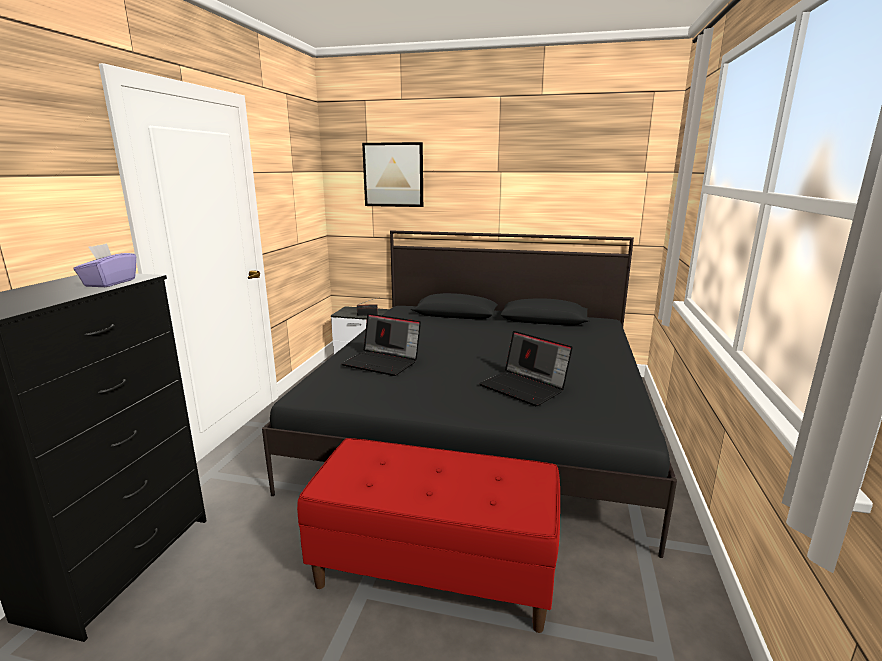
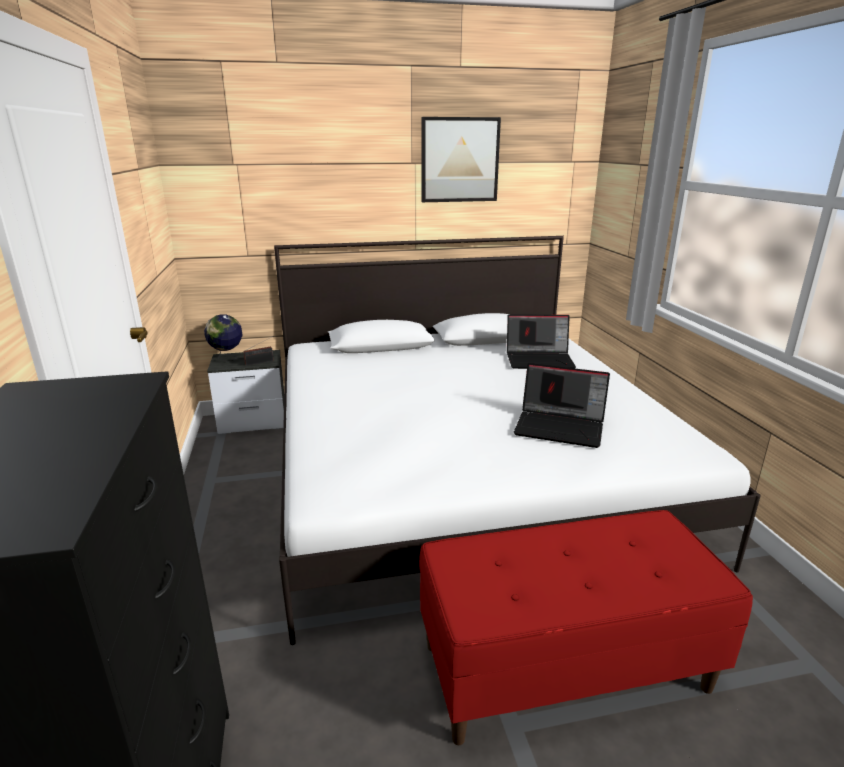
camera: 25 degrees left, 5 degrees up
purple tissue box [74,243,136,287] -> none
black bed [262,230,677,558] -> white bed [274,236,761,645]
laptop [341,314,421,376] -> laptop moved to [507,314,576,369]
picture [362,142,423,207] -> picture moved to [421,117,501,202]
none -> globe [204,314,243,362]

